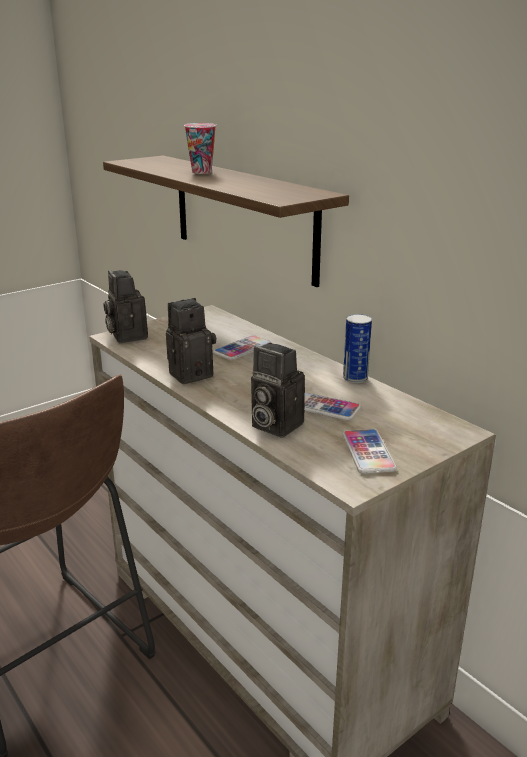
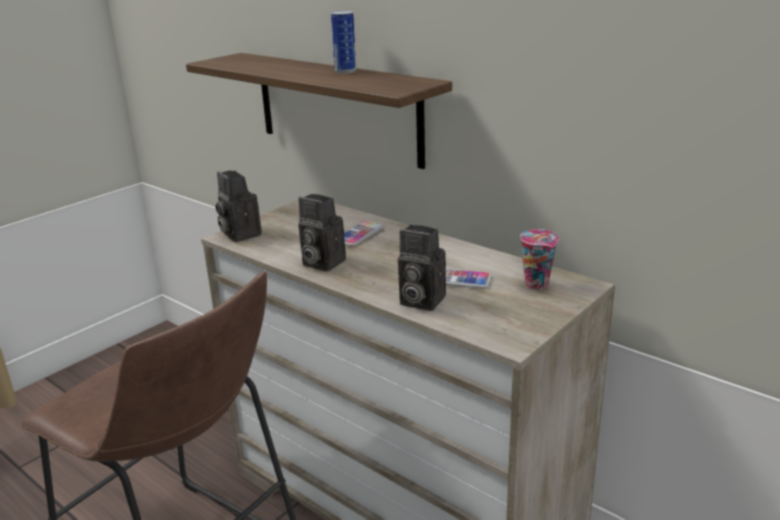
camera: 10 degrees left, 0 degrees up
camera [166,298,216,384] -> camera turned 105 degrees counterclockwise [298,194,346,272]
cup [184,123,216,174] -> cup moved to [520,229,559,290]
phone [342,429,397,474] -> none
can [343,314,372,383] -> can moved to [331,11,356,74]

